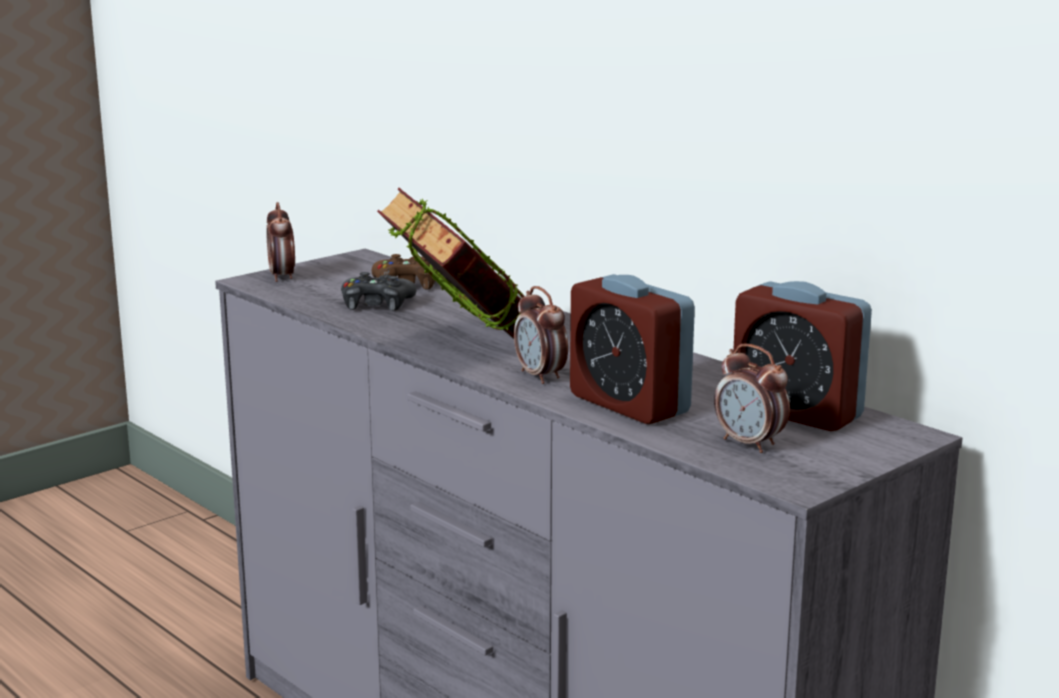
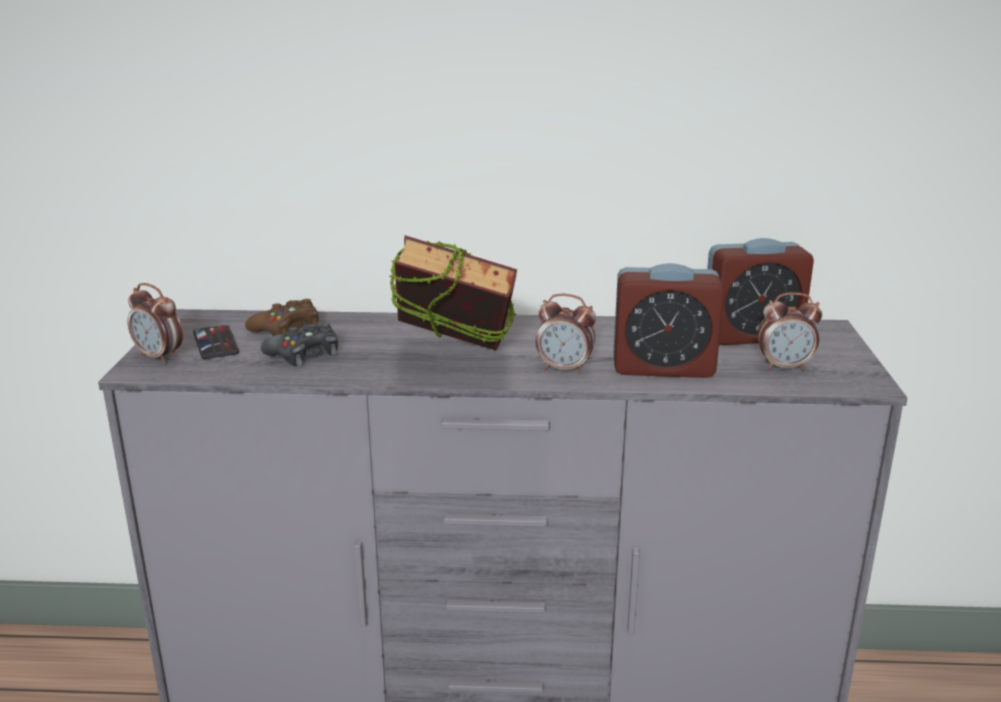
camera: 45 degrees left, 5 degrees up
none -> phone [193,325,239,359]

